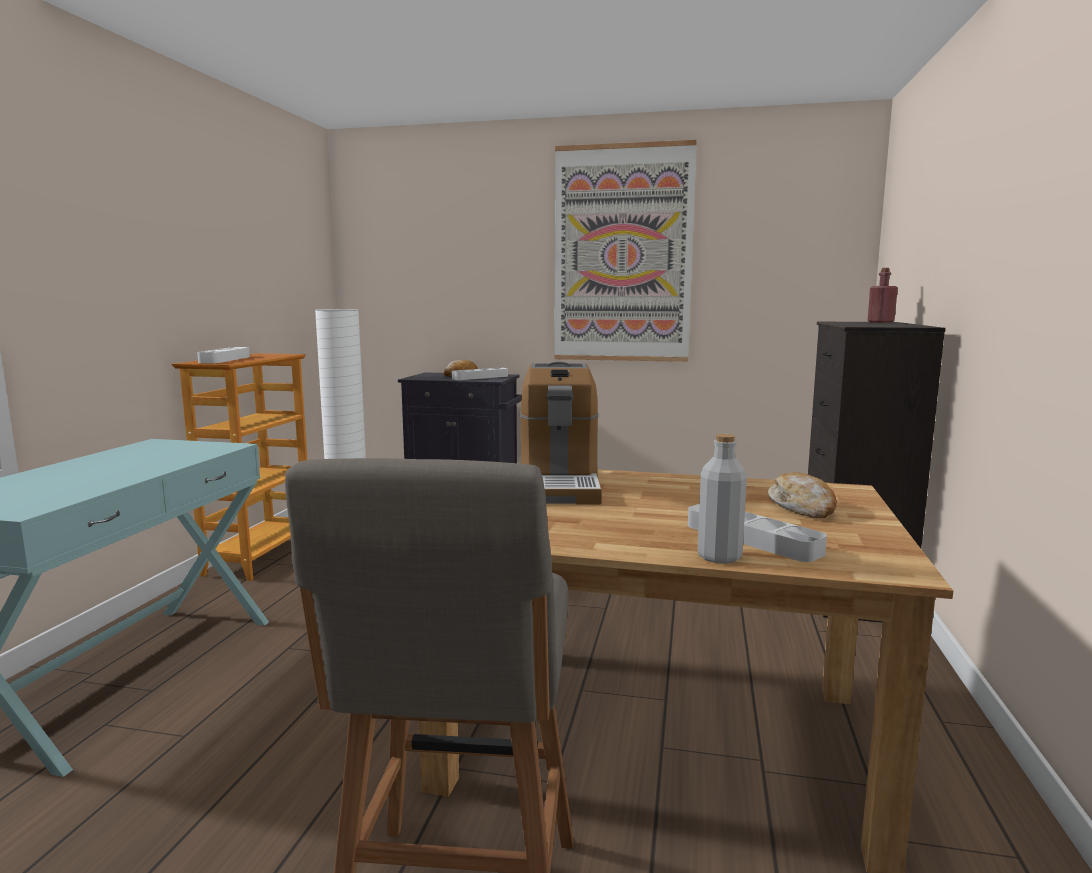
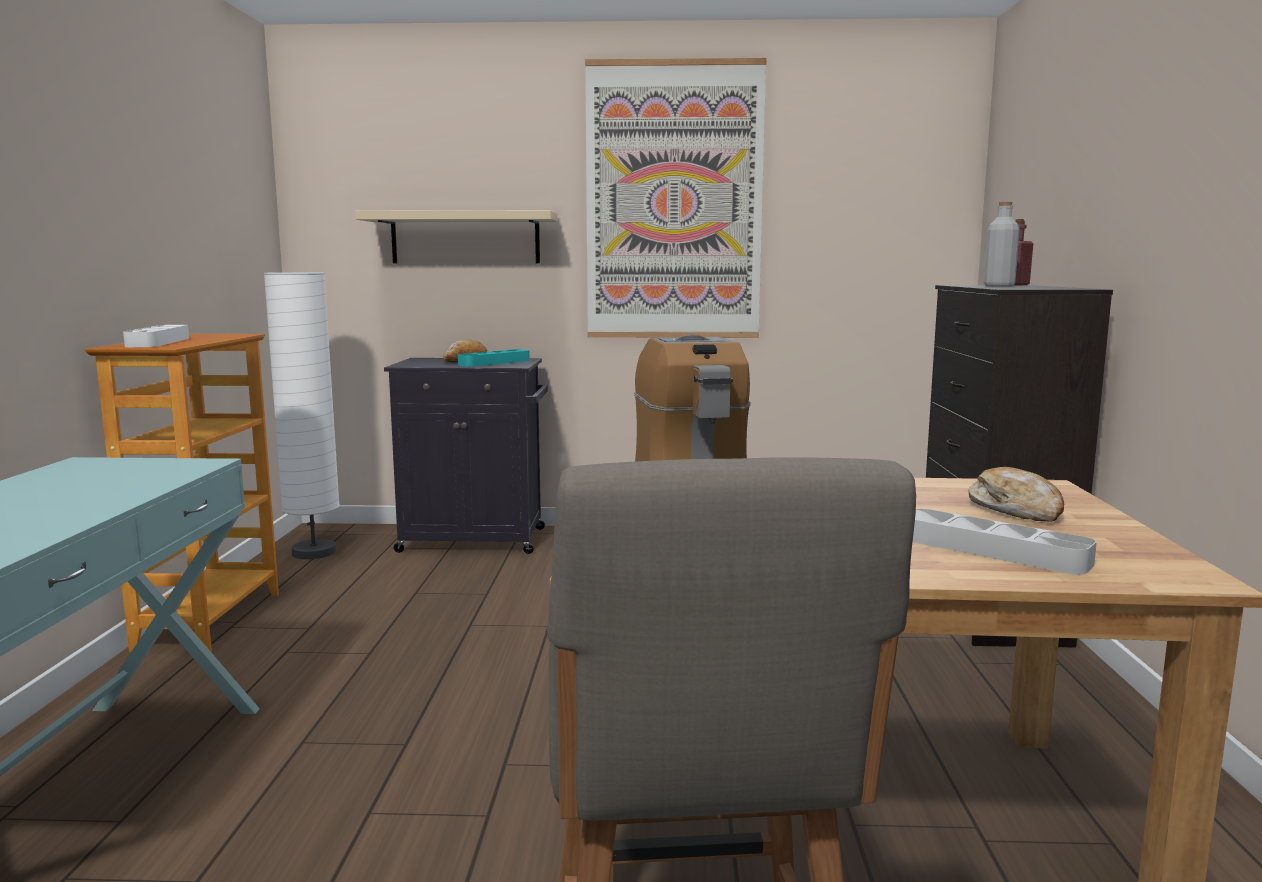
camera: 10 degrees left, 0 degrees up
grey tray [451,368,508,380] -> turquoise tray [458,349,530,367]
grey bottle [698,434,747,564] -> grey bottle moved to [984,202,1020,287]
none -> beige shelf [355,210,558,263]

